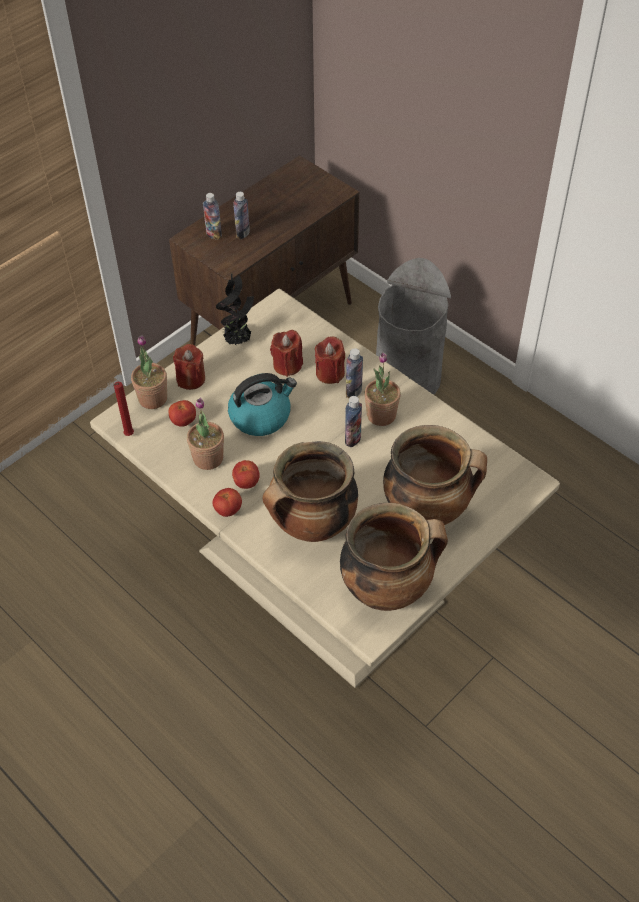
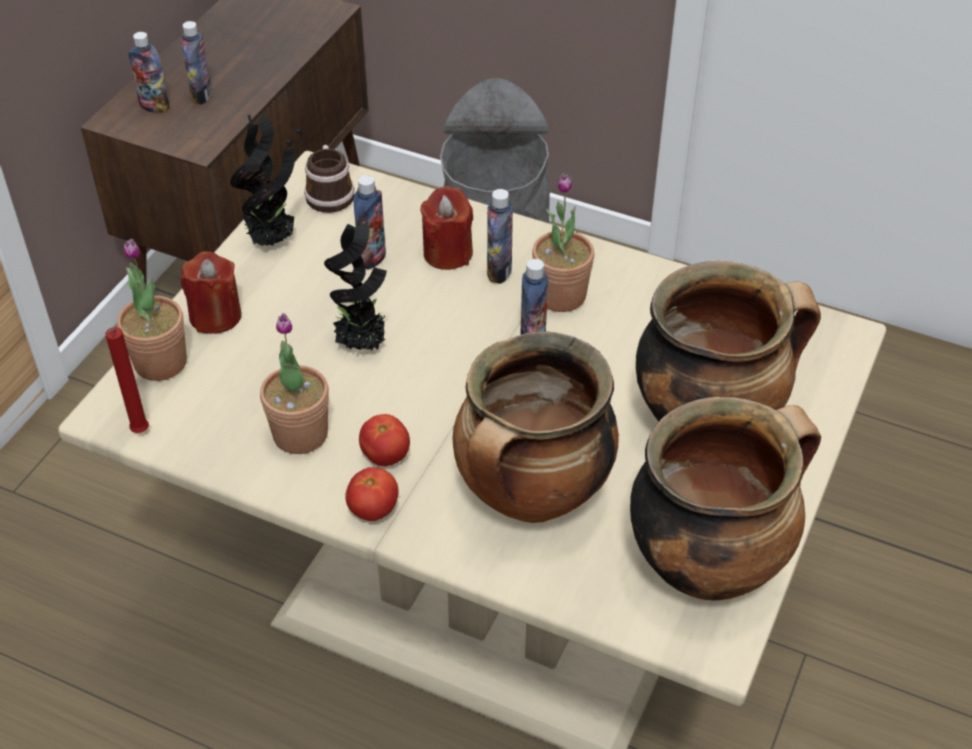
camera: 20 degrees left, 5 degrees down
tomato [168,400,196,427] -> none
kettle [228,373,297,436] -> potted plant [324,215,387,351]
red candle [270,330,303,377] -> bottle [353,175,386,270]
none -> mug [304,145,355,213]

